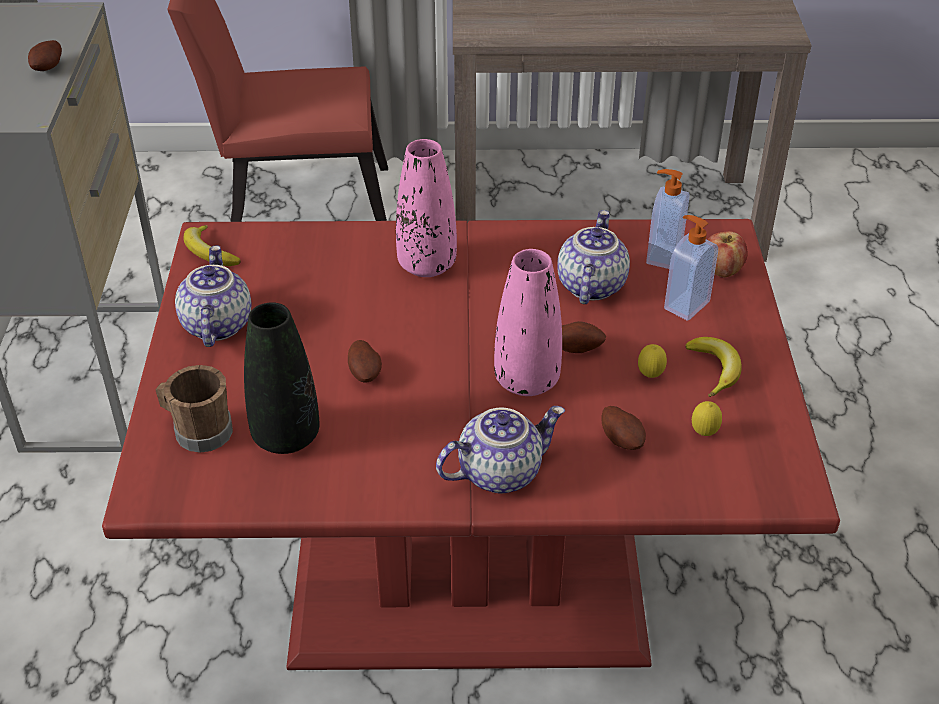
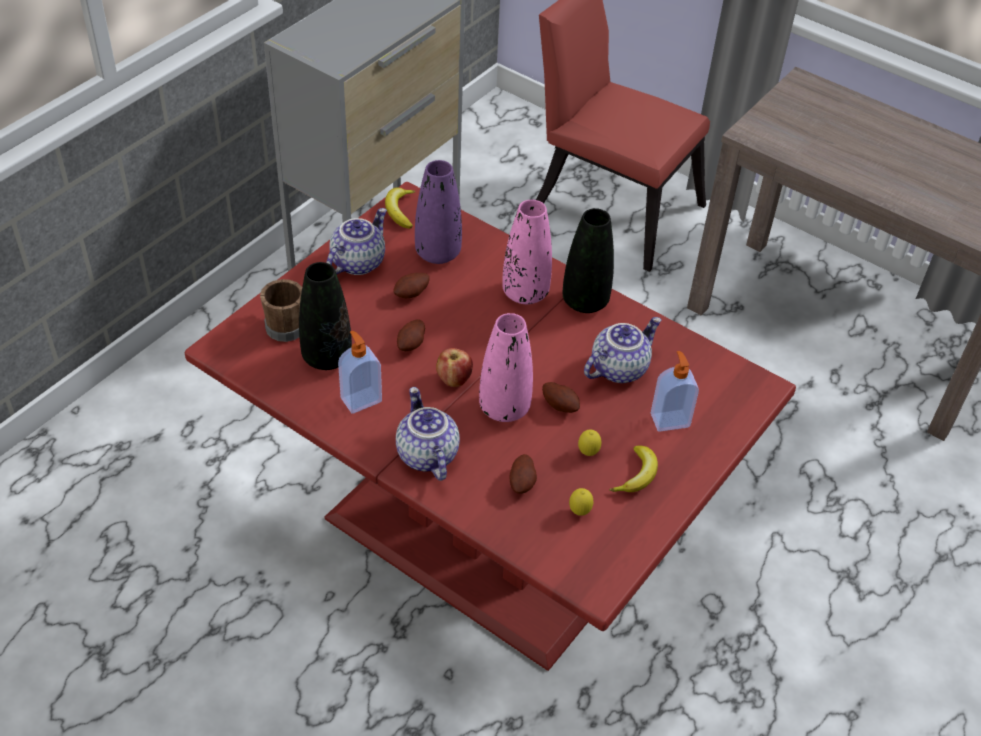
camera: 35 degrees right, 5 degrees up
potato [28,40,62,71] -> potato moved to [393,273,430,299]
teapot [436,406,565,493] -> teapot turned 120 degrees counterclockwise [396,387,460,481]
soap dispenser [646,169,690,269] -> soap dispenser moved to [338,331,382,414]
apple [708,231,748,278] -> apple moved to [436,348,473,387]
none -> purple vase [415,160,462,264]
none -> black vase [563,208,614,313]

